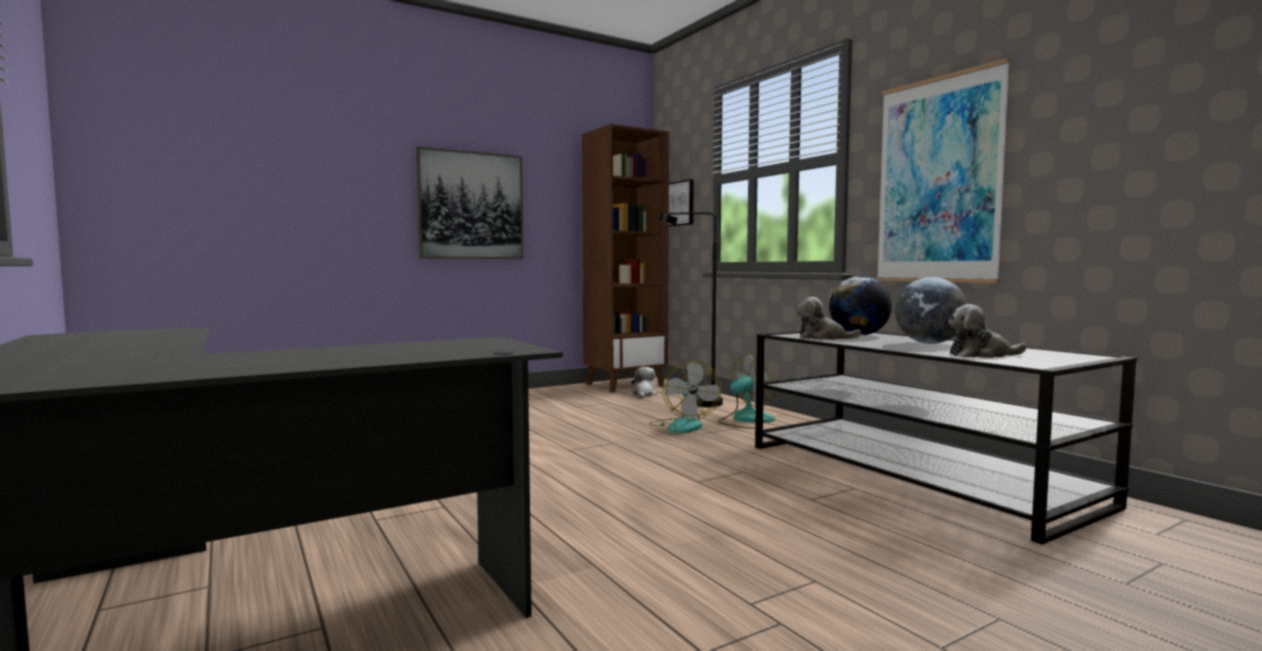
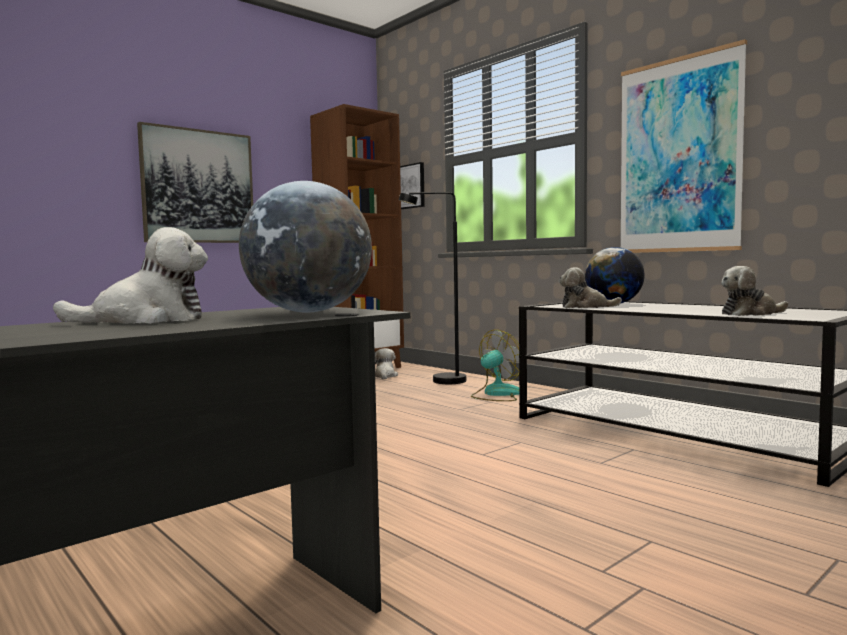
camera: 10 degrees left, 0 degrees up
fan [649,360,721,433] -> none
globe [895,277,968,344] -> globe moved to [239,181,372,312]
none -> plush toy [53,227,208,324]

